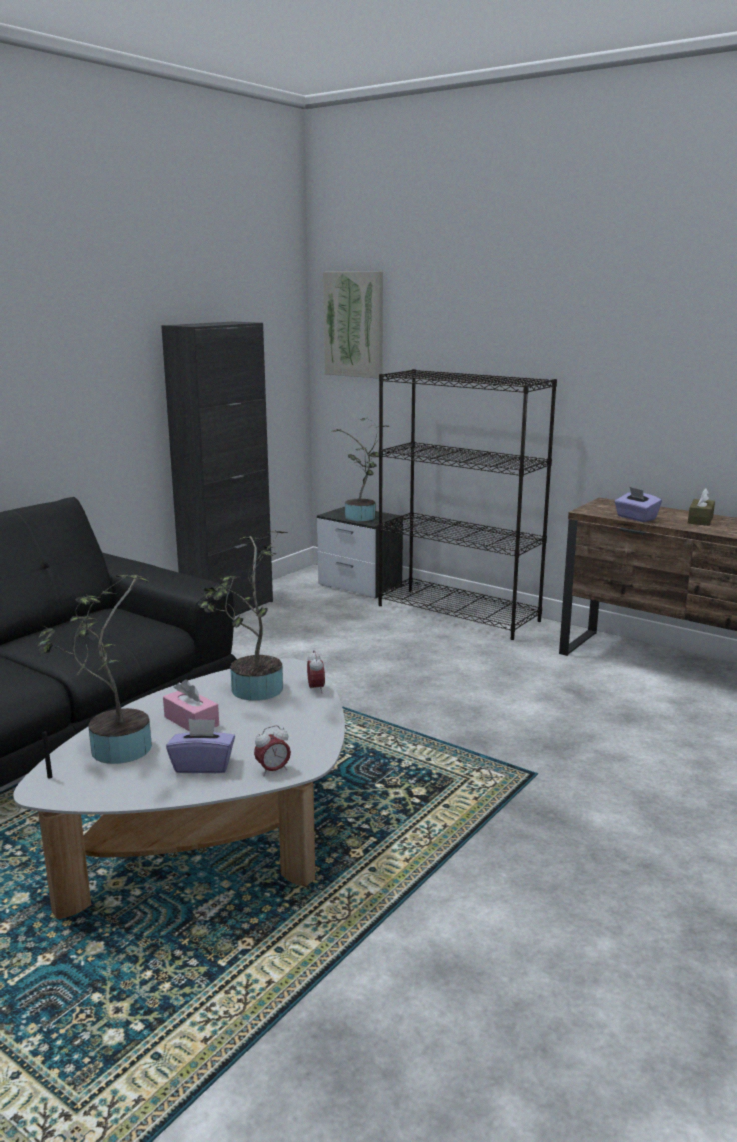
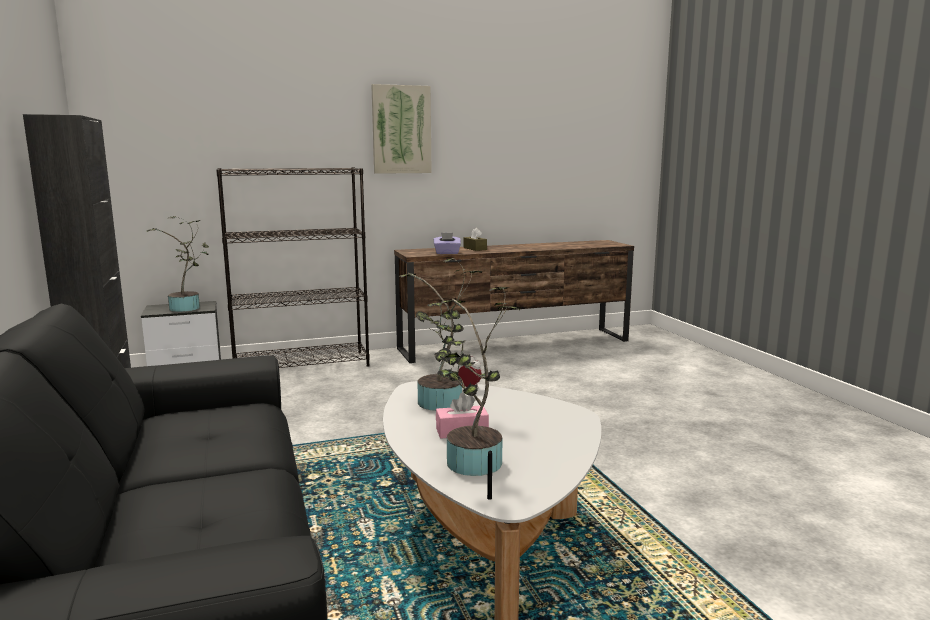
camera: 55 degrees left, 5 degrees down
purple tissue box [166,719,235,773] -> none
alarm clock [254,725,291,776] -> none
picture [323,272,383,379] -> picture moved to [371,84,432,174]

